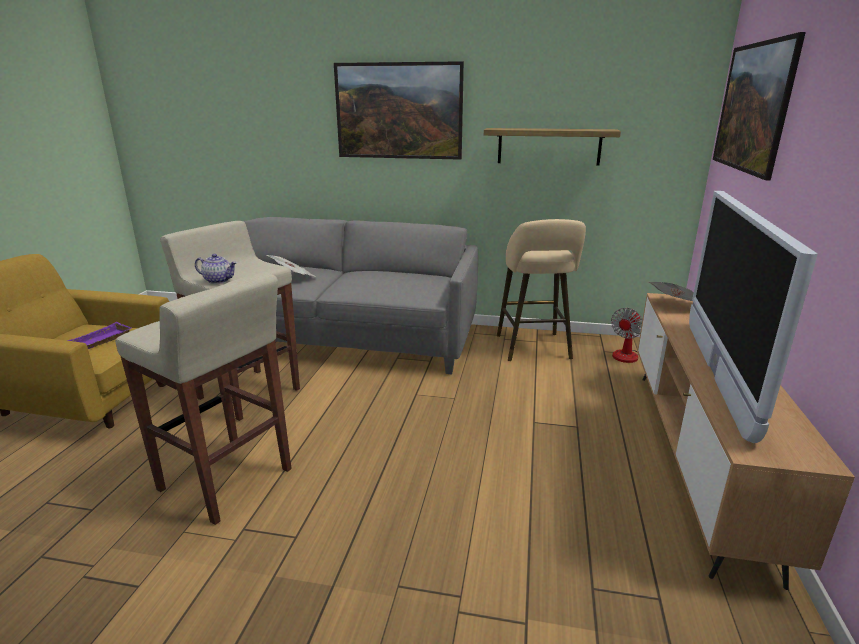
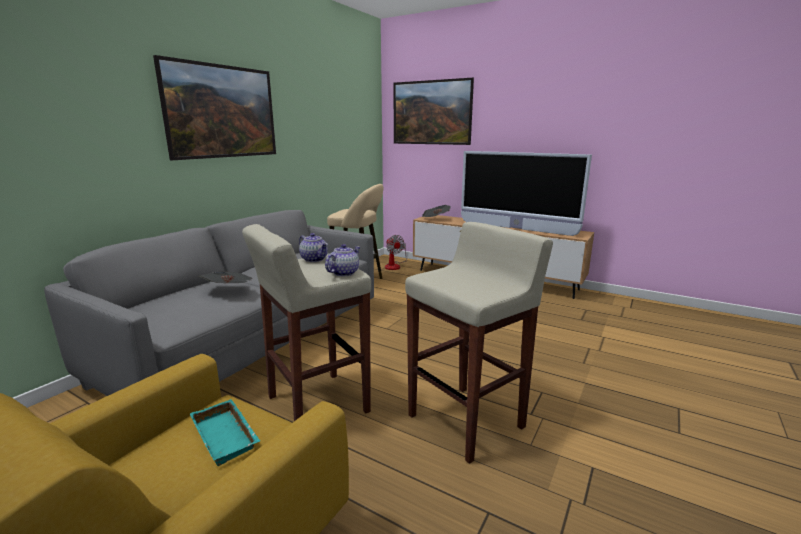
camera: 70 degrees left, 5 degrees down
purple tray [66,322,132,349] -> turquoise tray [190,399,260,466]
shelf [484,128,621,166] -> none
none -> teapot [299,233,328,262]

